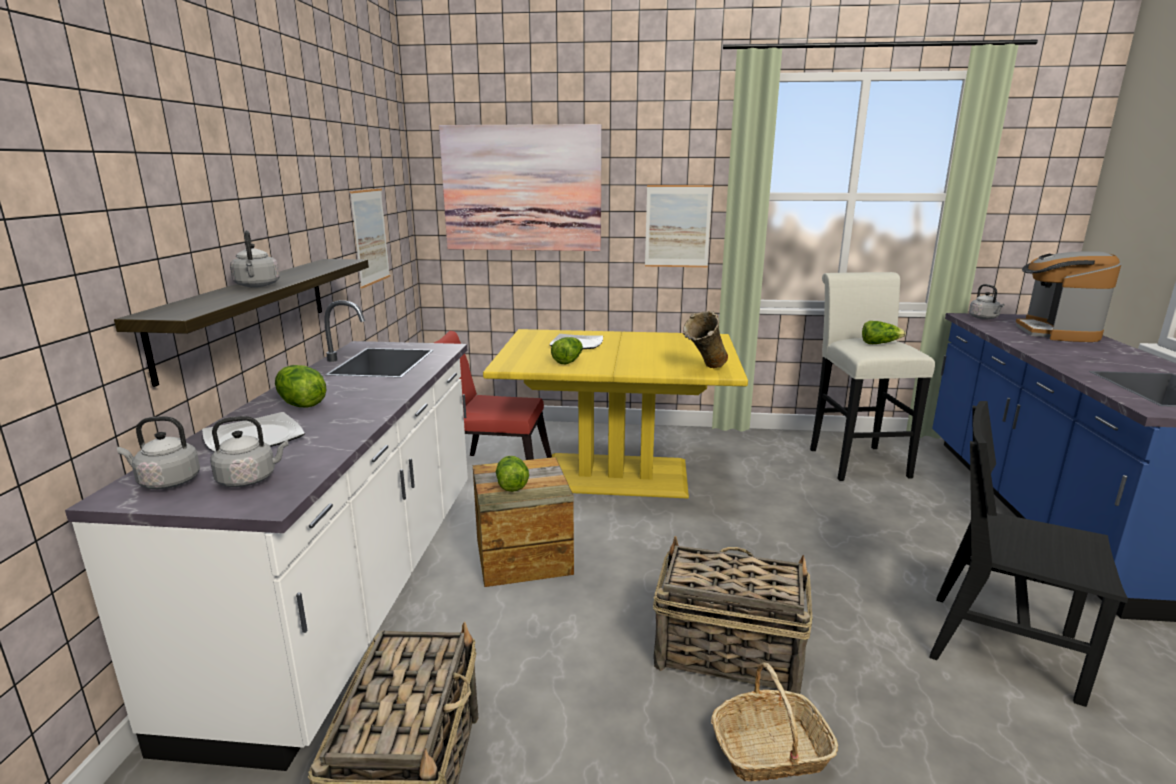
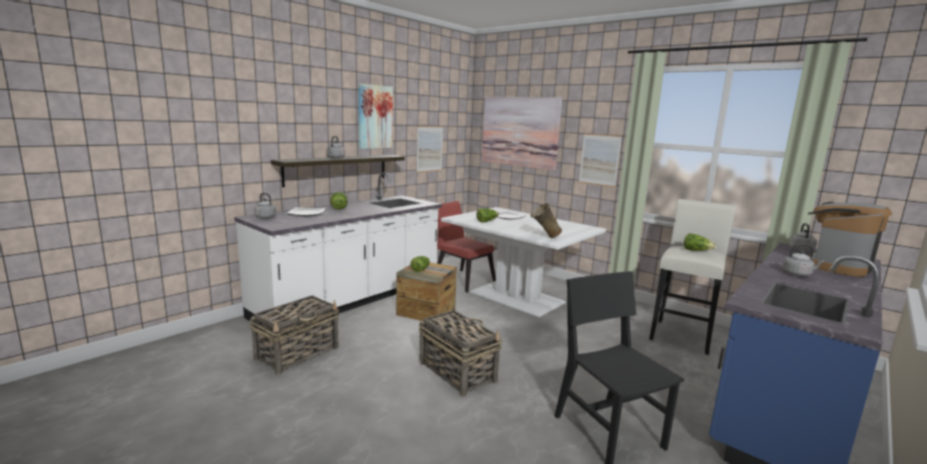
camera: 35 degrees right, 5 degrees down
grey kettle [210,416,289,487] -> grey kettle moved to [782,243,825,276]
yellow dining table [483,329,748,498] -> white dining table [441,207,606,317]
basket [711,662,838,781] -> none
none -> picture [358,84,393,149]

